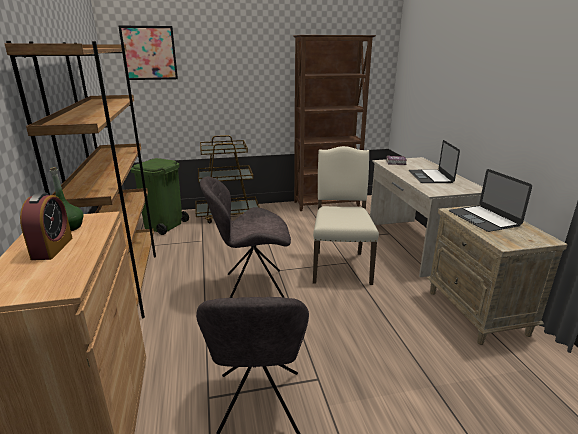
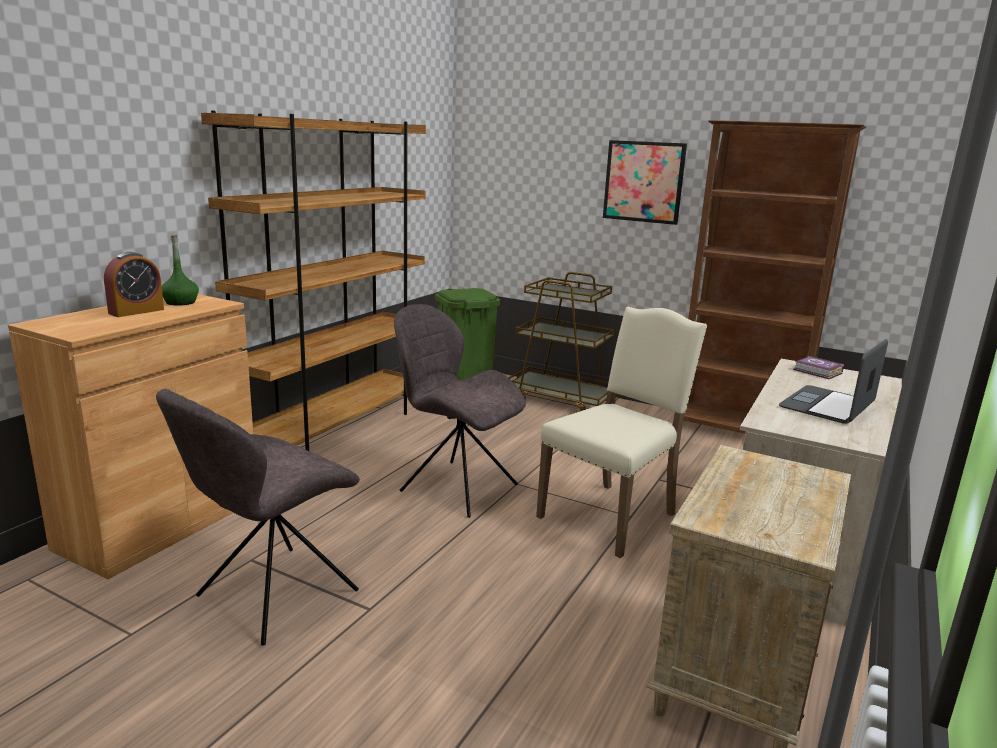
camera: 40 degrees right, 5 degrees down
picture [118,26,178,80] -> picture moved to [603,140,687,225]
laptop [449,169,532,232] -> none

